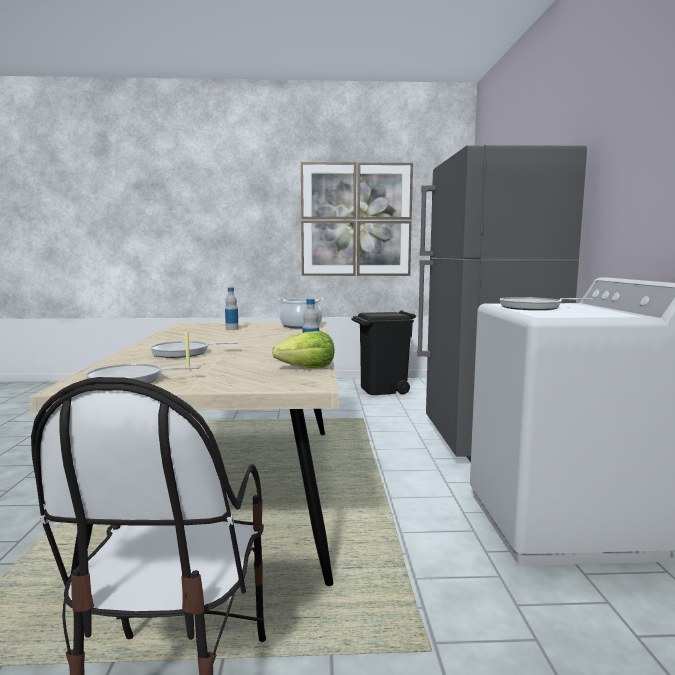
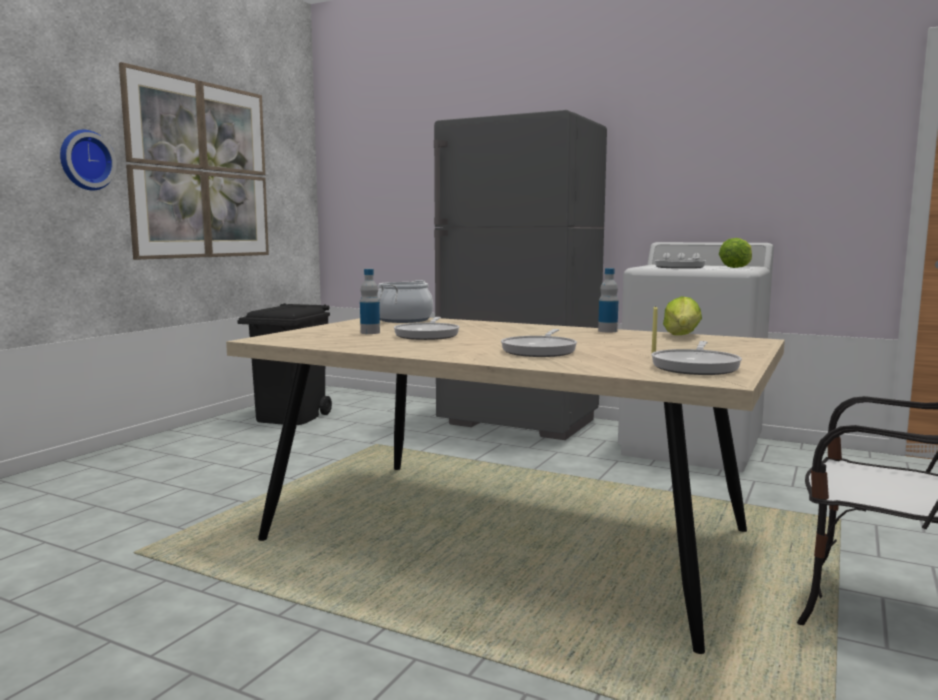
camera: 60 degrees left, 0 degrees up
none -> wall clock [60,130,116,191]
none -> frying pan [394,317,459,340]
none -> lettuce [719,238,752,268]

